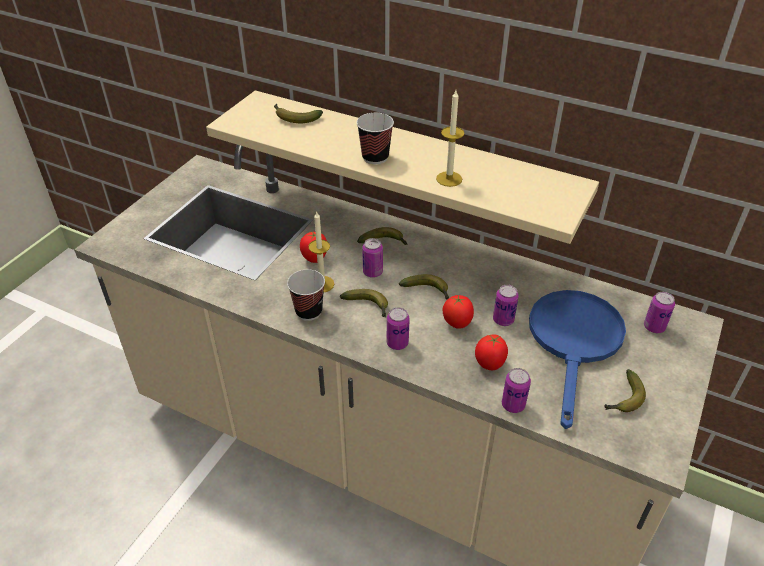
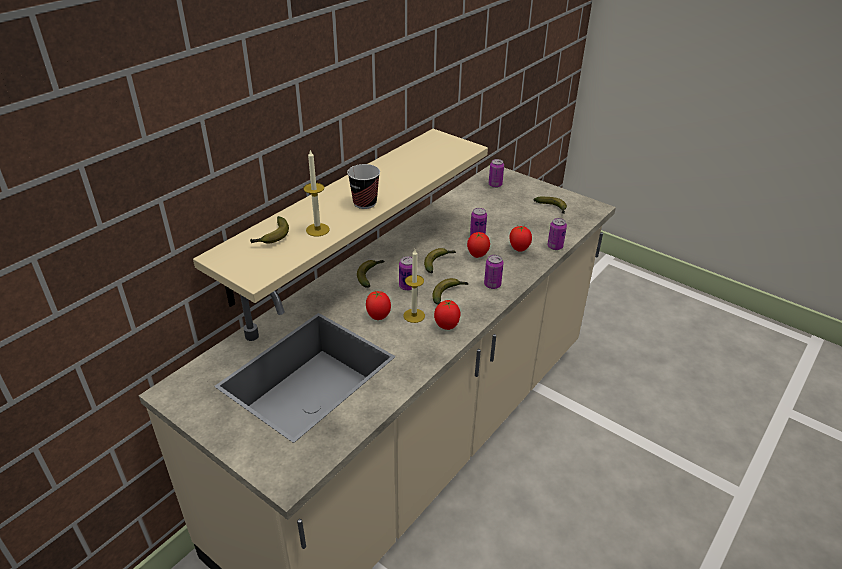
camera: 80 degrees left, 5 degrees down
cup [287,269,325,321] -> tomato [434,300,460,330]
candle [436,90,465,187] -> candle moved to [303,150,330,236]
blue frying pan [529,290,626,429] -> none

